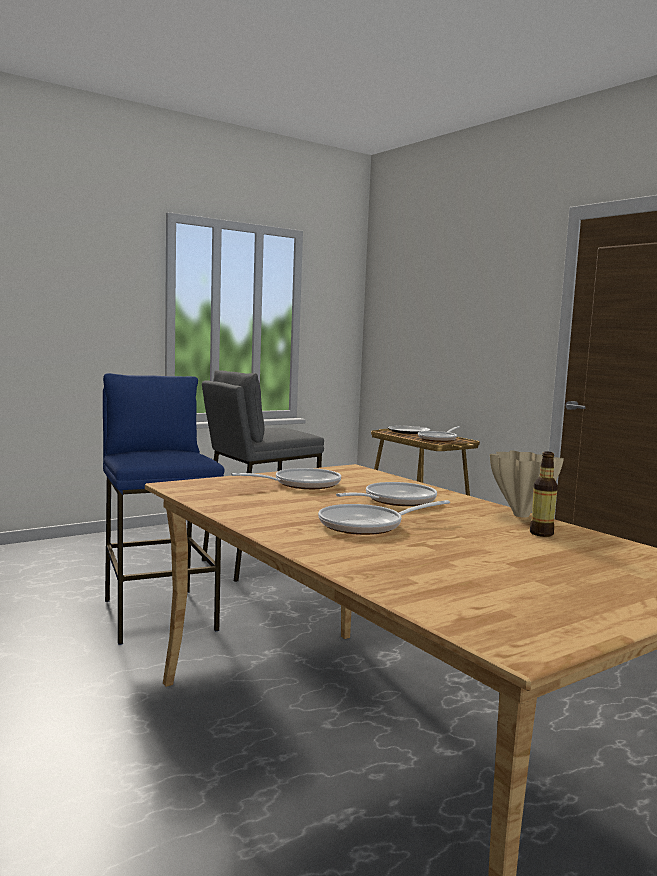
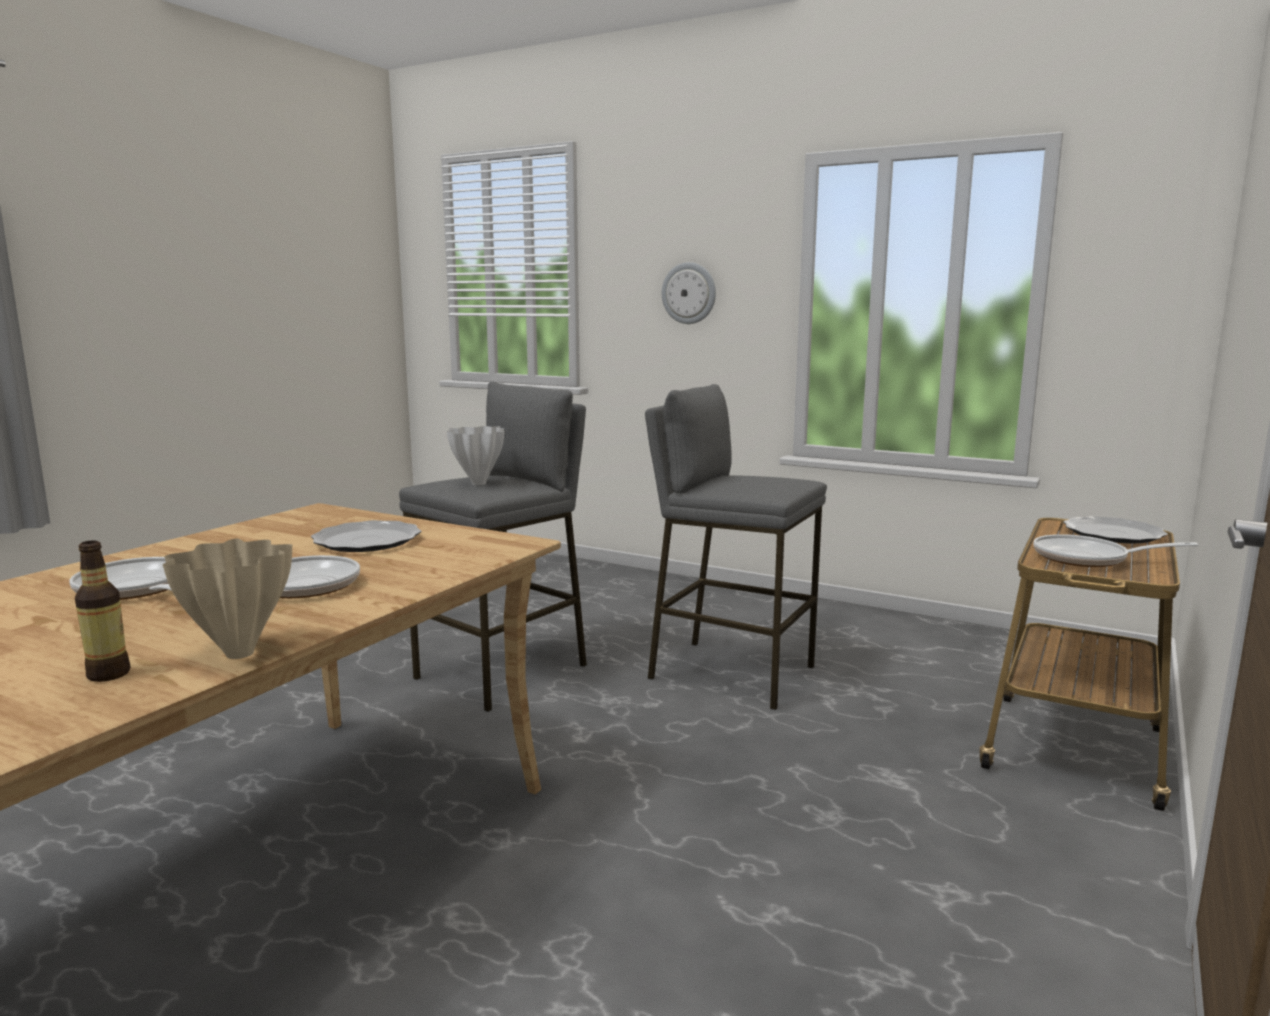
camera: 65 degrees right, 5 degrees up
blue stool [103,373,225,645] -> grey stool [399,381,587,712]
frying pan [231,468,341,489] -> plate [311,520,421,552]
none -> white vase [447,426,504,485]
none -> wall clock [662,262,716,324]

